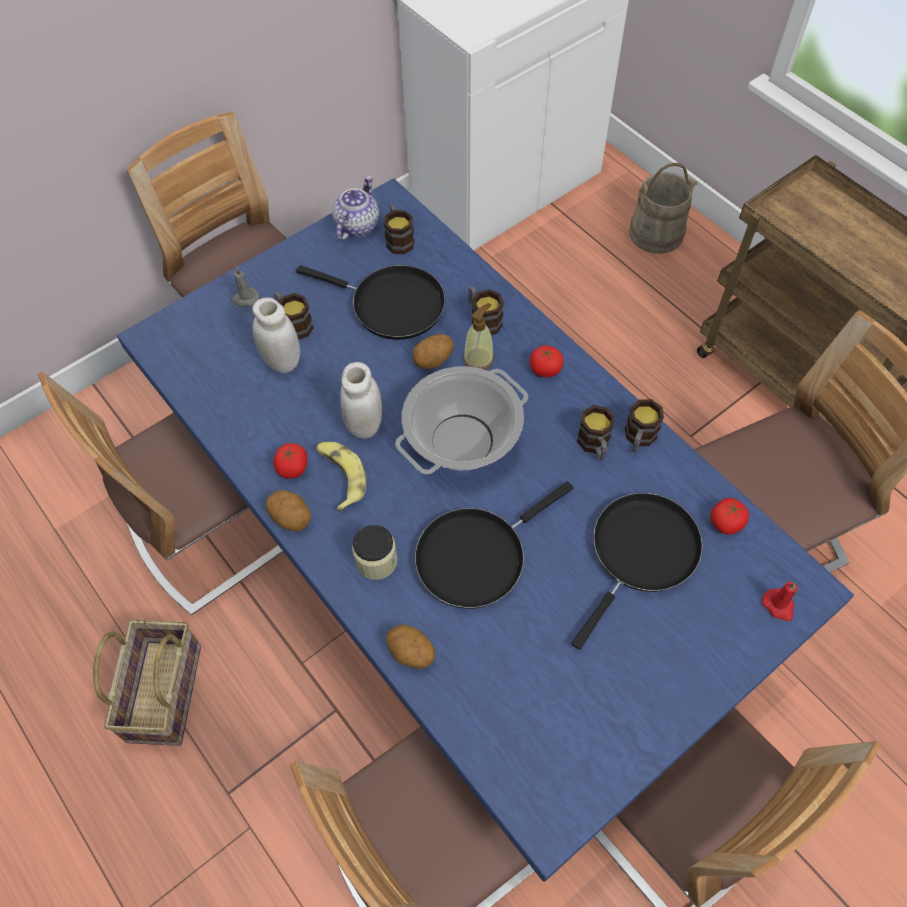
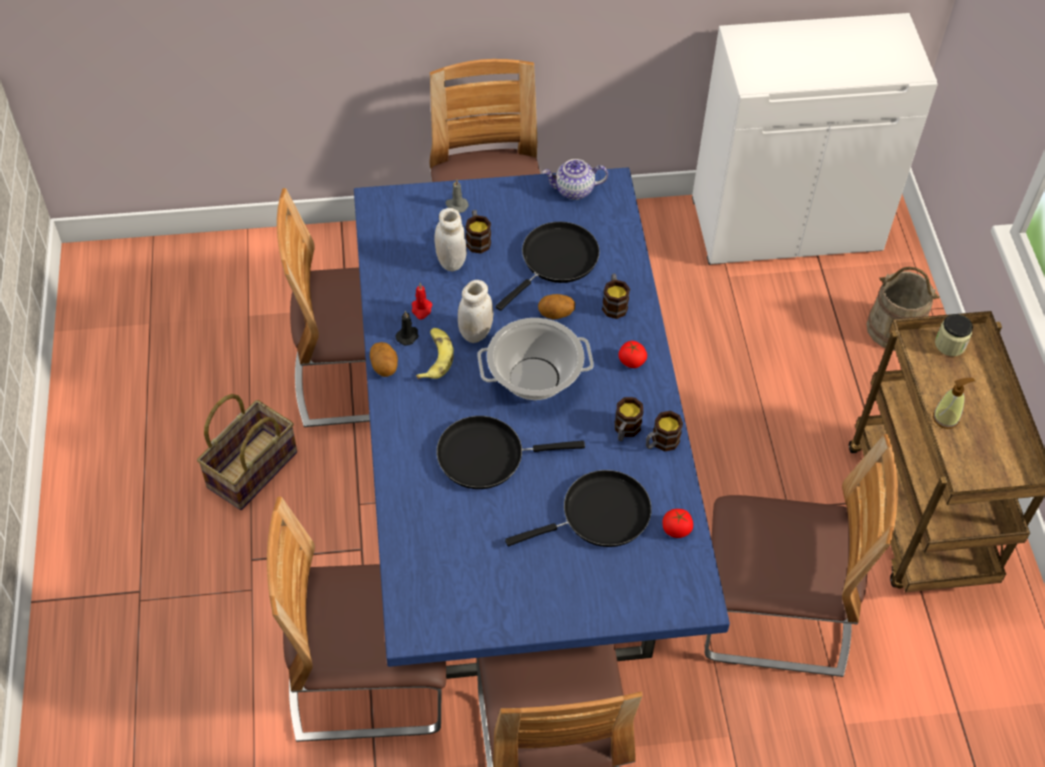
camera: 30 degrees right, 5 degrees down
tomato [274,443,307,479] -> black candle [395,311,419,346]
black frying pan [296,265,445,340] -> black frying pan turned 105 degrees counterclockwise [496,222,600,311]
teapot [332,176,379,241] -> teapot turned 150 degrees counterclockwise [543,159,608,200]
jar [352,525,398,580] -> jar moved to [935,314,973,356]
mug [384,204,414,255] -> none
potato [386,625,435,669] -> none
soap dispenser [463,303,494,370] -> soap dispenser moved to [933,378,975,429]
red candle [762,582,798,622] -> red candle moved to [412,283,433,320]

